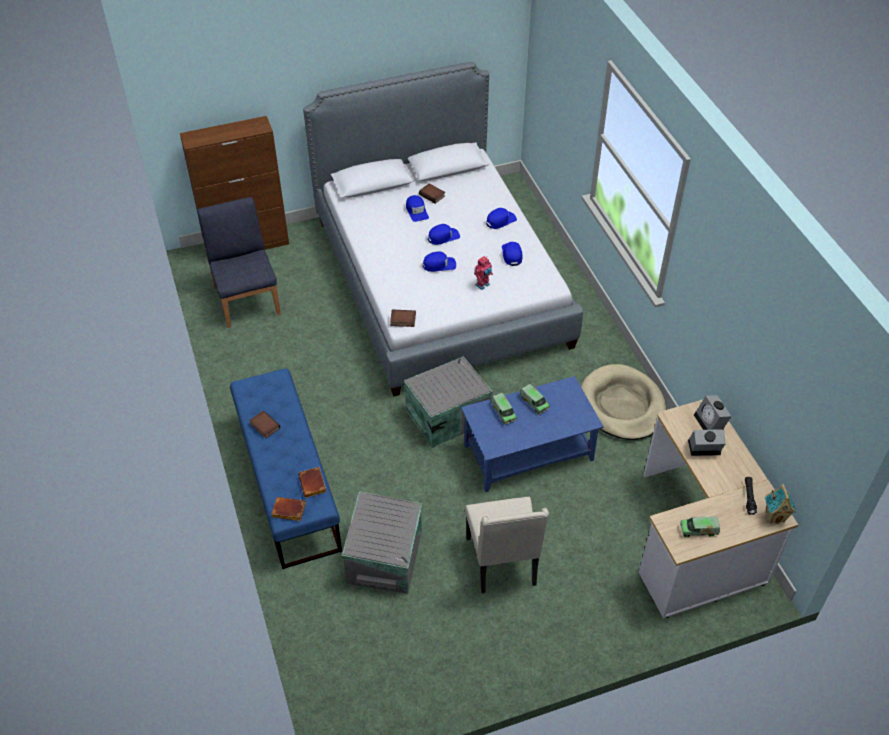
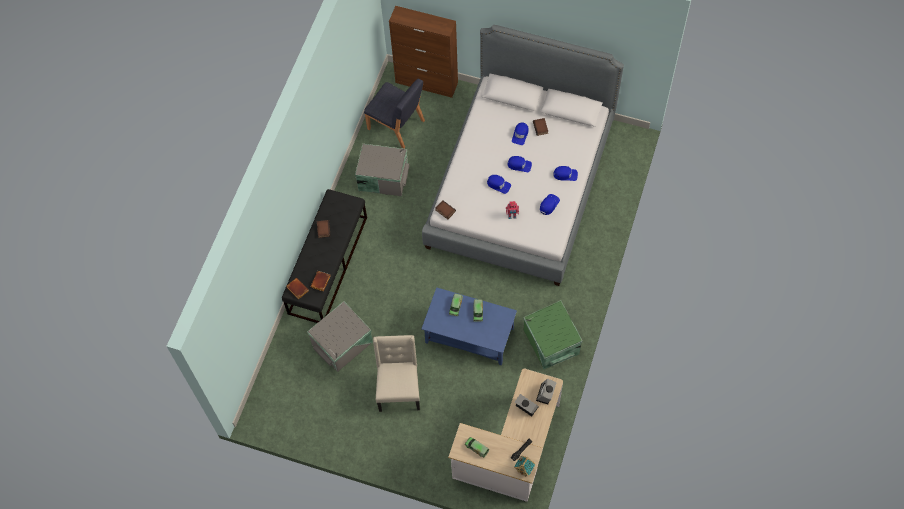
camera: 40 degrees right, 15 degrees up
blue chair [197,197,281,328] -> blue chair turned 105 degrees clockwise [364,79,425,149]
blue bench [230,368,342,569] -> black bench [282,189,367,323]
grey storage box [404,356,493,448] -> grey storage box moved to [355,144,409,197]
beige chair [465,497,549,593] -> beige chair turned 150 degrees clockwise [373,335,420,412]
beige dog bed [581,364,666,440] -> green storage box [523,300,583,369]

